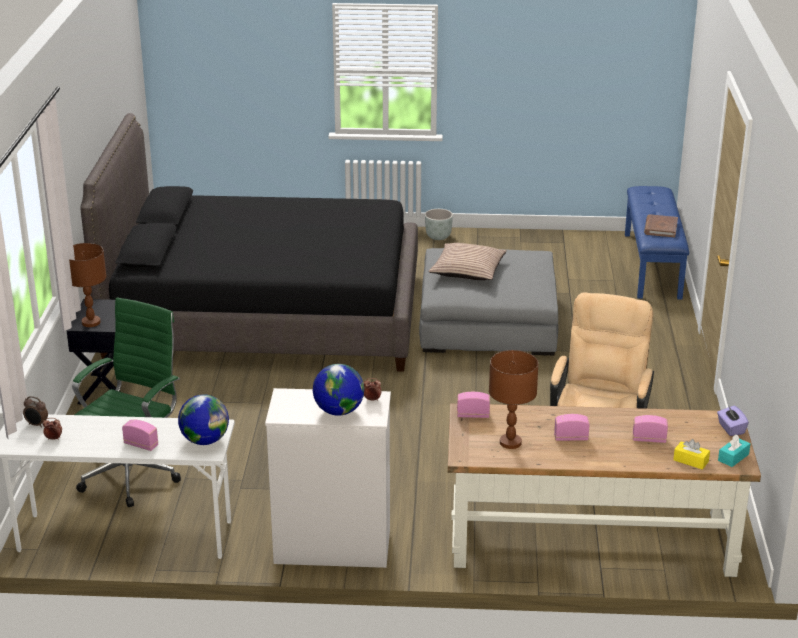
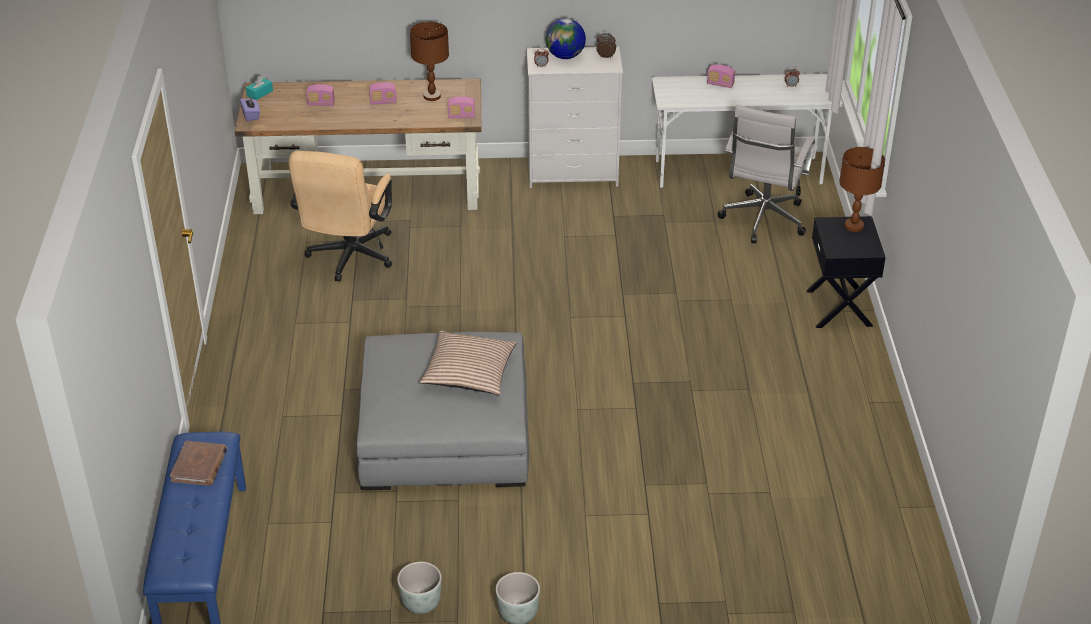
camera: 175 degrees right, 10 degrees up
alarm clock [23,396,48,428] -> alarm clock moved to [597,33,616,59]
green office chair [72,297,181,507] -> white office chair [718,105,815,243]
black bed [81,113,418,372] -> none
globe [178,395,229,445] -> none
yellow tissue box [673,439,710,470] -> none
none -> grey planter [397,562,441,614]

